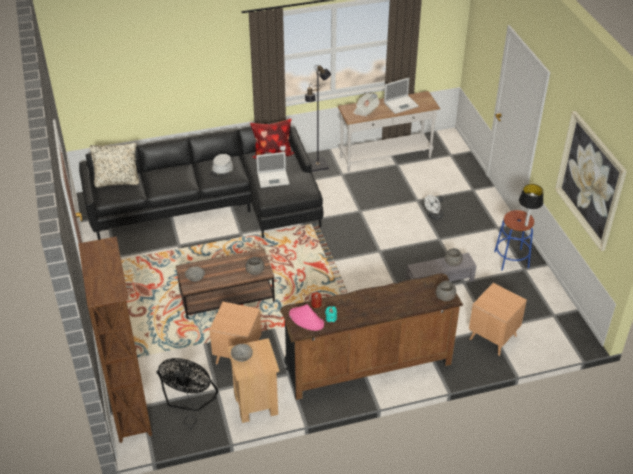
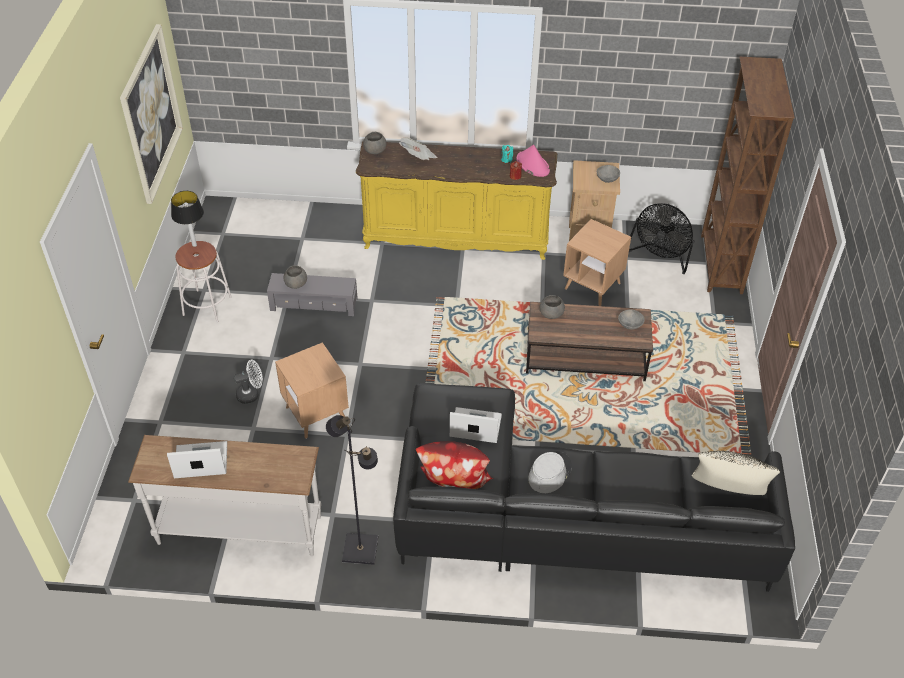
camera: 160 degrees left, 5 degrees up
black cabinet [280,274,463,400] -> yellow cabinet [356,142,557,260]
newspaper [353,93,380,117] -> newspaper moved to [399,137,437,160]
brown side table [469,283,527,356] -> brown side table moved to [275,342,349,439]
blue stool [494,210,534,271] -> white stool [175,241,232,322]

